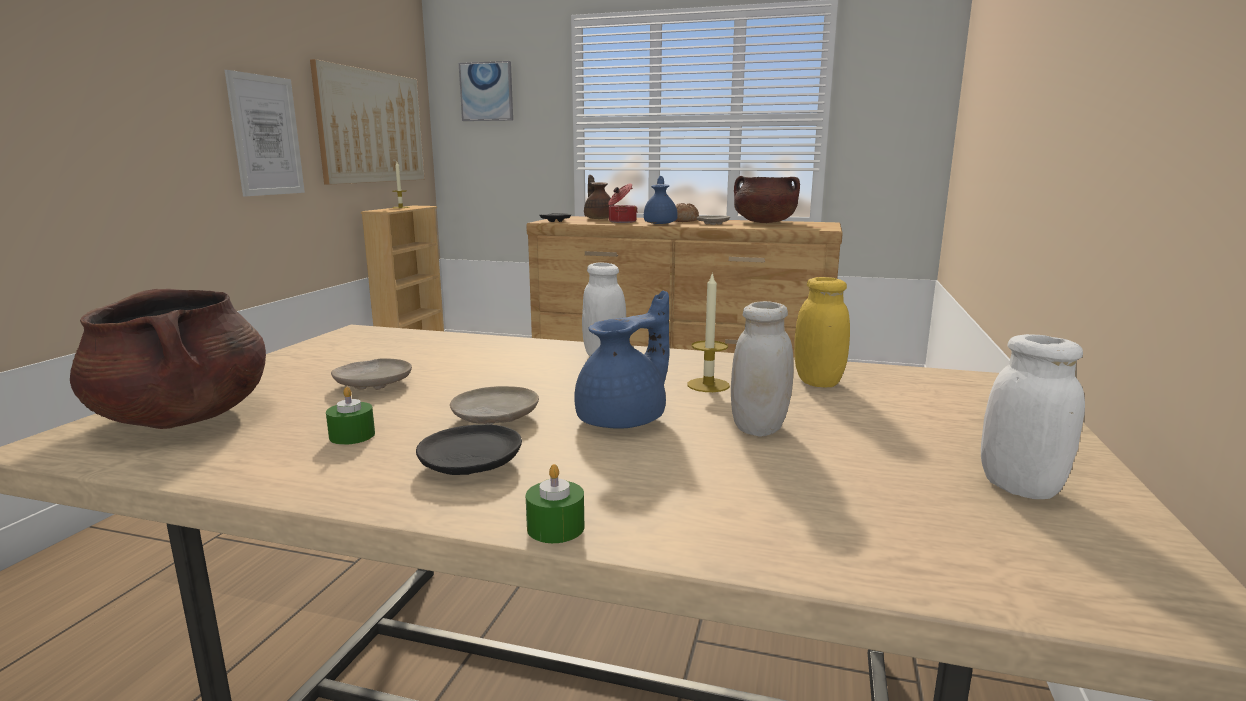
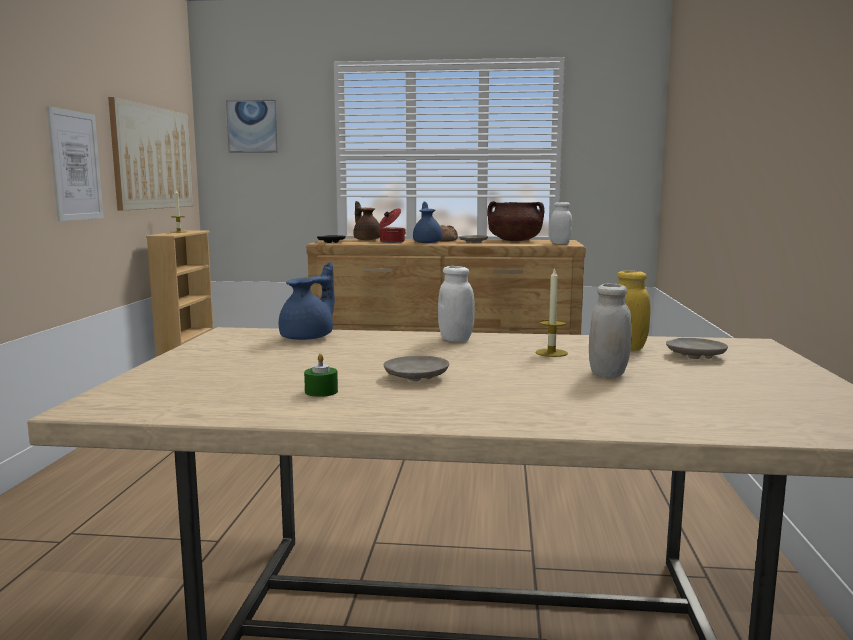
camera: 10 degrees left, 5 degrees down
brown cooking pot [70,289,266,429] -> none
beige plate [331,358,412,390] -> beige plate moved to [666,338,728,359]
black plate [416,425,522,475] -> none
green candle [526,464,584,543] -> none
blue teapot [574,291,670,429] -> blue teapot moved to [279,262,335,340]
white jar [981,334,1085,499] -> white jar moved to [550,202,572,244]

